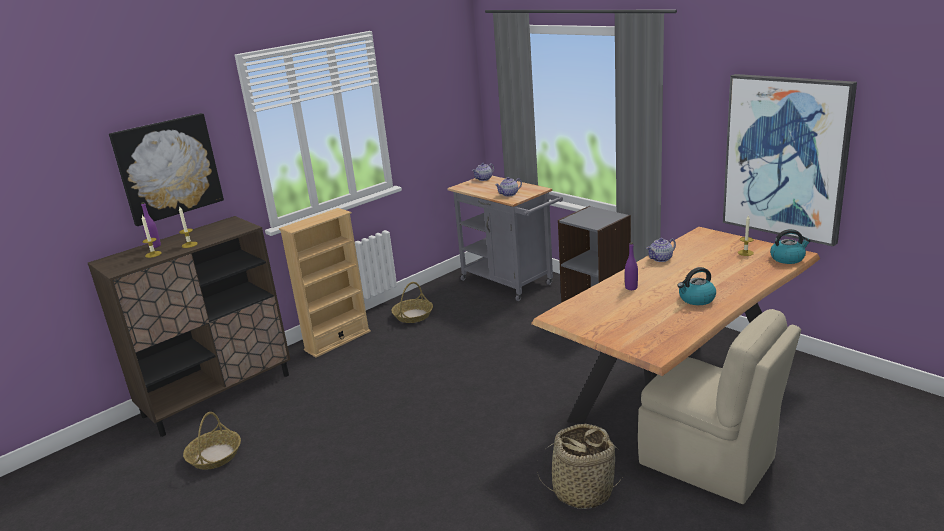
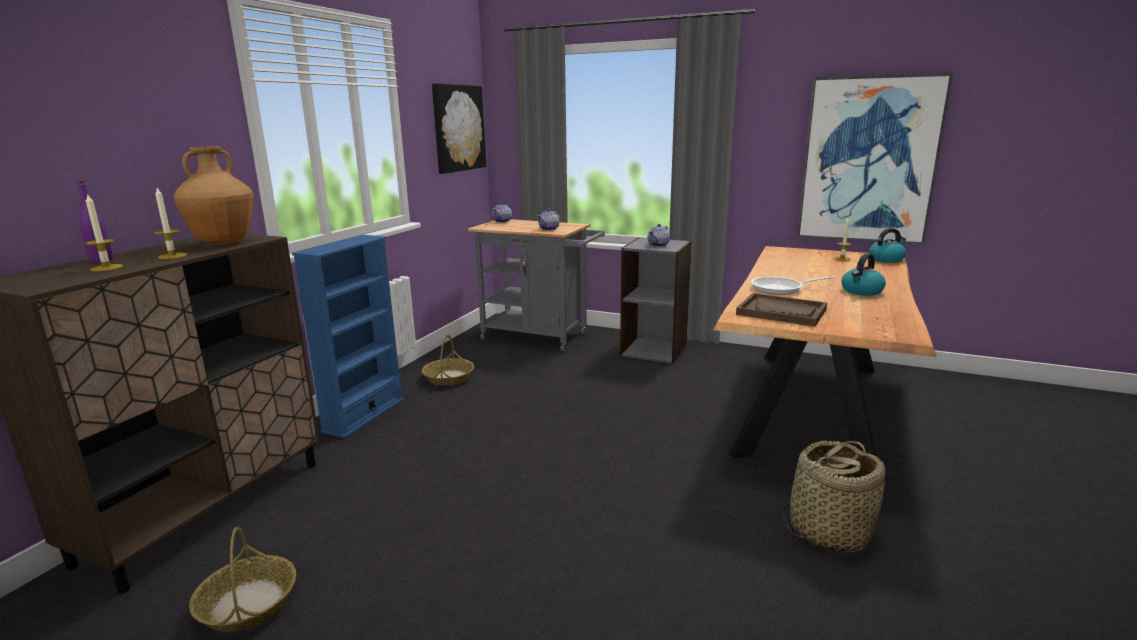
camera: 25 degrees left, 5 degrees down
picture [109,113,224,226] -> picture moved to [432,83,486,174]
beige bookcase [279,208,371,358] -> blue bookcase [292,235,404,438]
purple bottle [625,243,638,290] -> frying pan [751,276,835,295]
beige chair [638,309,801,504] -> none
teapot [646,238,676,262] -> teapot moved to [648,224,670,247]
none -> brown vase [174,146,254,245]
none -> brown tray [736,293,827,327]

